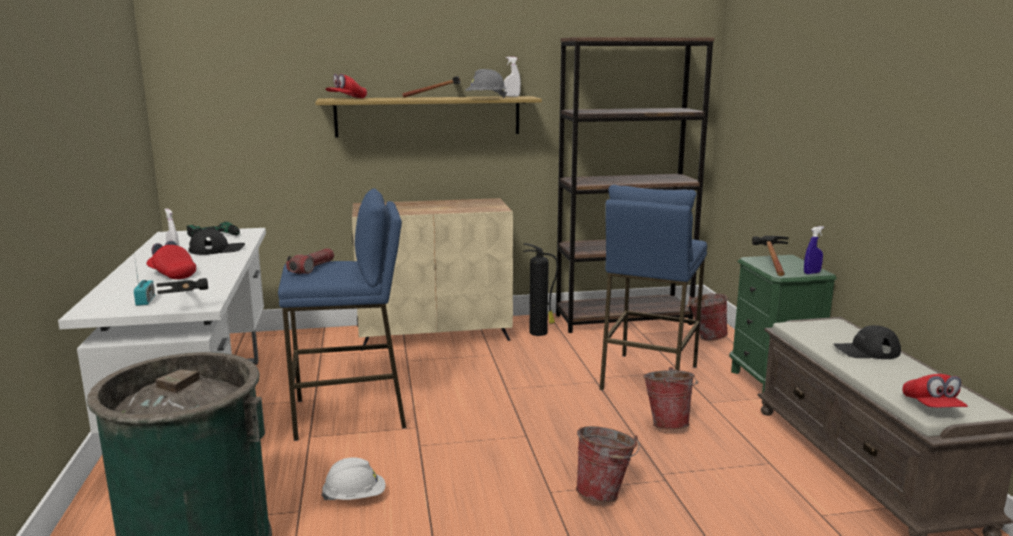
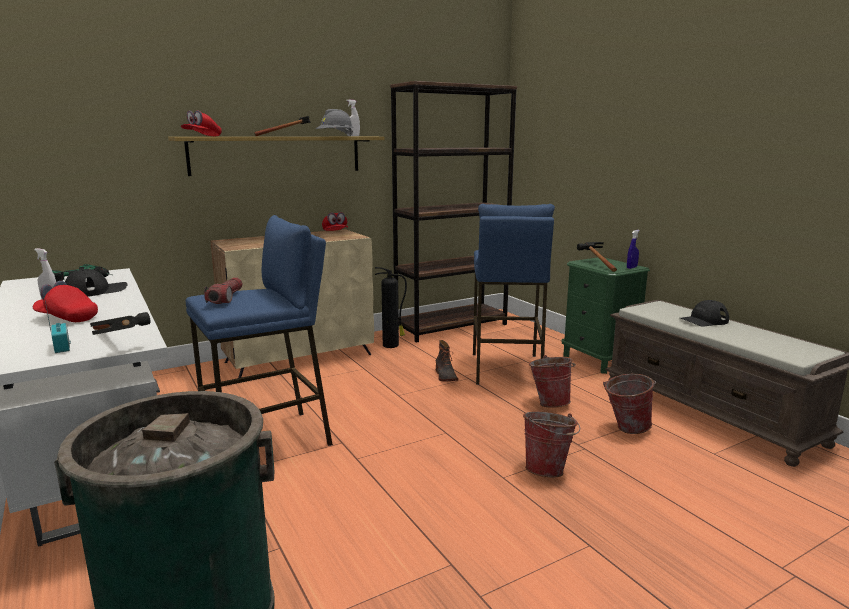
camera: 20 degrees left, 0 degrees up
white hard hat [321,457,386,500] -> none
bucket [688,293,730,341] -> bucket moved to [603,374,656,434]
red cap [903,374,968,407] -> red cap moved to [322,212,348,231]
none -> boot [436,340,458,382]

